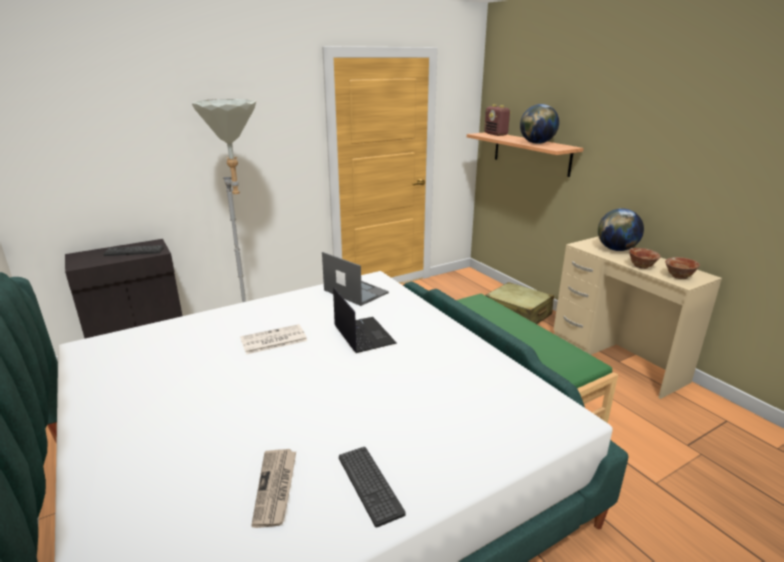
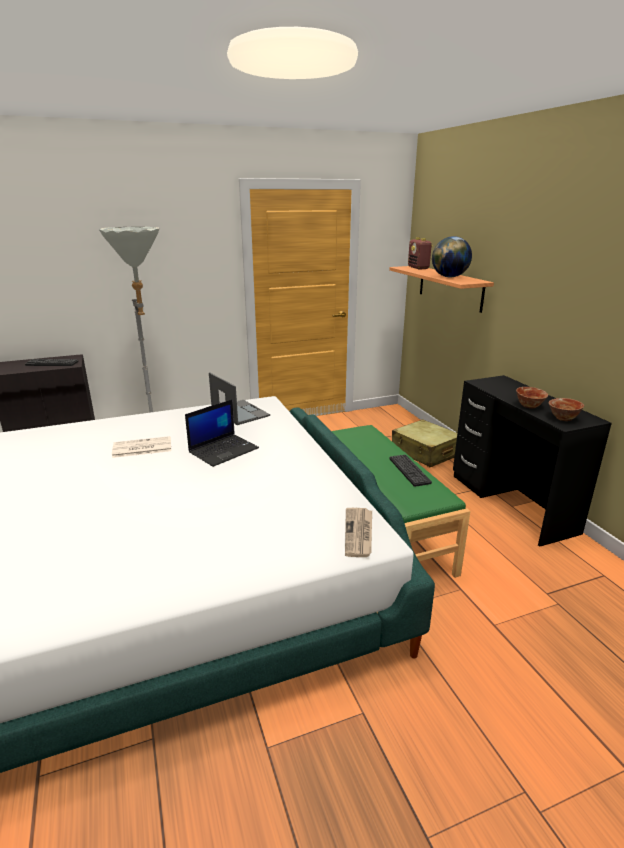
camera: 10 degrees right, 0 degrees up
newspaper [251,449,296,528] -> newspaper moved to [345,508,372,557]
laptop [333,288,397,353] -> laptop turned 60 degrees clockwise [185,400,259,467]
keyboard [339,447,405,528] -> keyboard moved to [389,454,432,487]
beige desk [554,237,722,399] -> black desk [453,375,612,547]
globe [598,208,644,251] -> none

